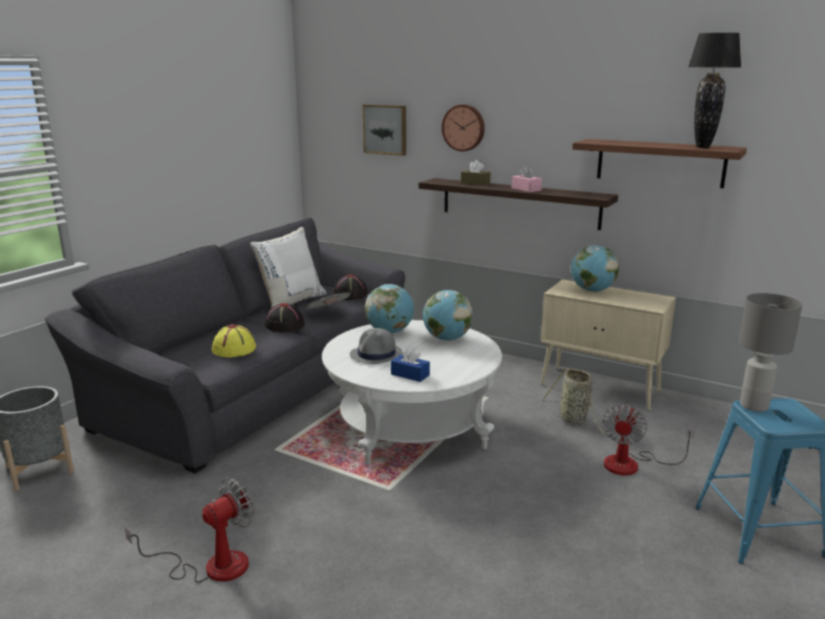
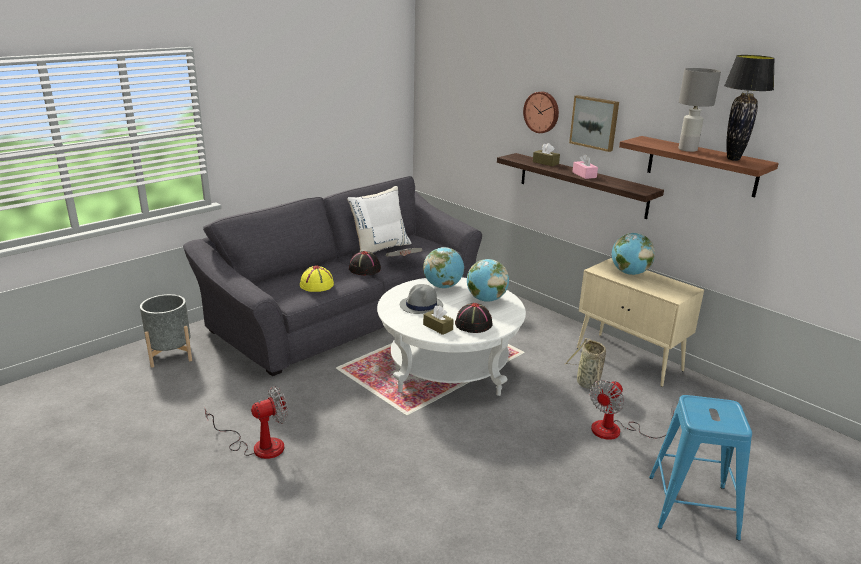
camera: 15 degrees right, 5 degrees up
black hat [333,275,368,300] -> black hat moved to [455,303,493,333]
picture [363,104,406,156] -> picture moved to [569,95,619,152]
blue tissue box [391,347,430,382] -> brown tissue box [423,305,454,335]
grey table lamp [739,293,802,412] -> grey table lamp moved to [679,68,721,152]

